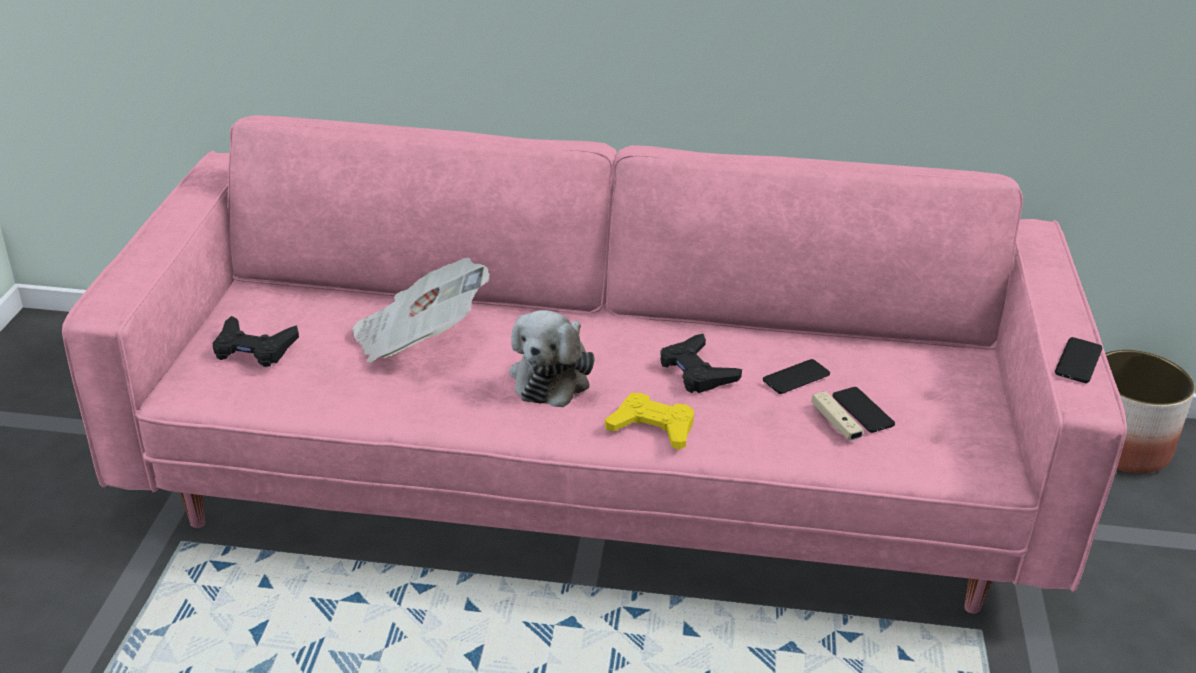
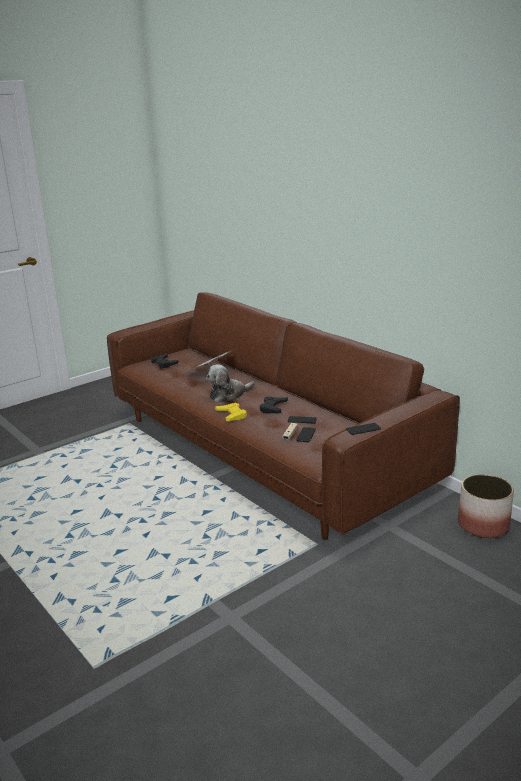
camera: 45 degrees right, 10 degrees down
pink sofa [62,115,1127,614] -> brown sofa [107,292,460,540]

